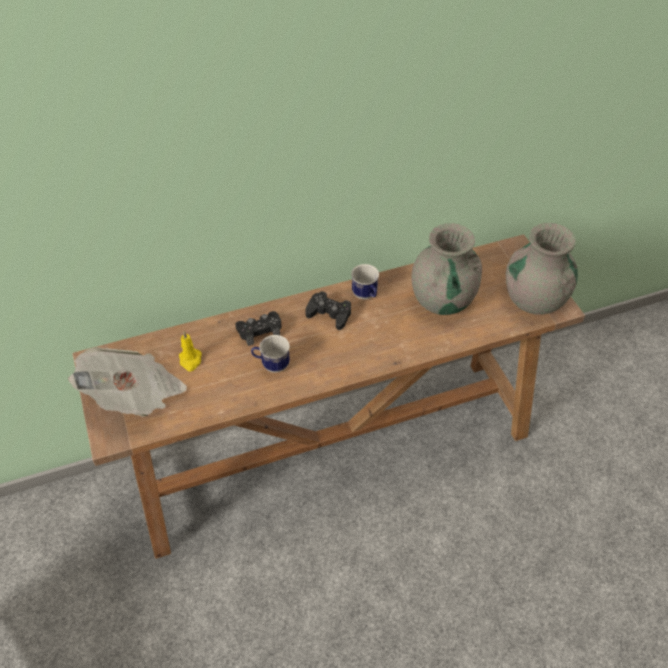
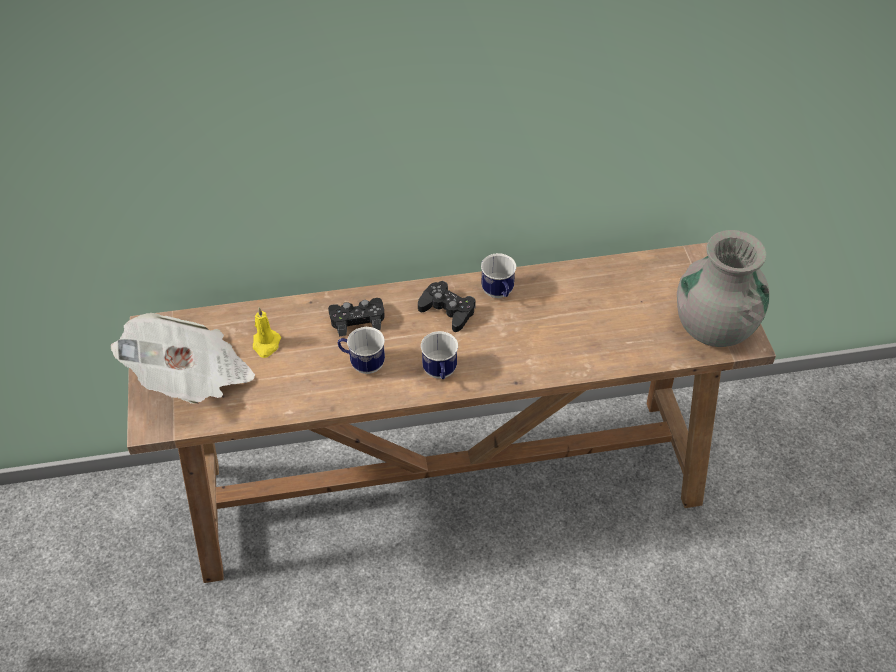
camera: 10 degrees right, 0 degrees up
grey vase [411,223,482,315] -> none
none -> mug [421,331,458,379]

